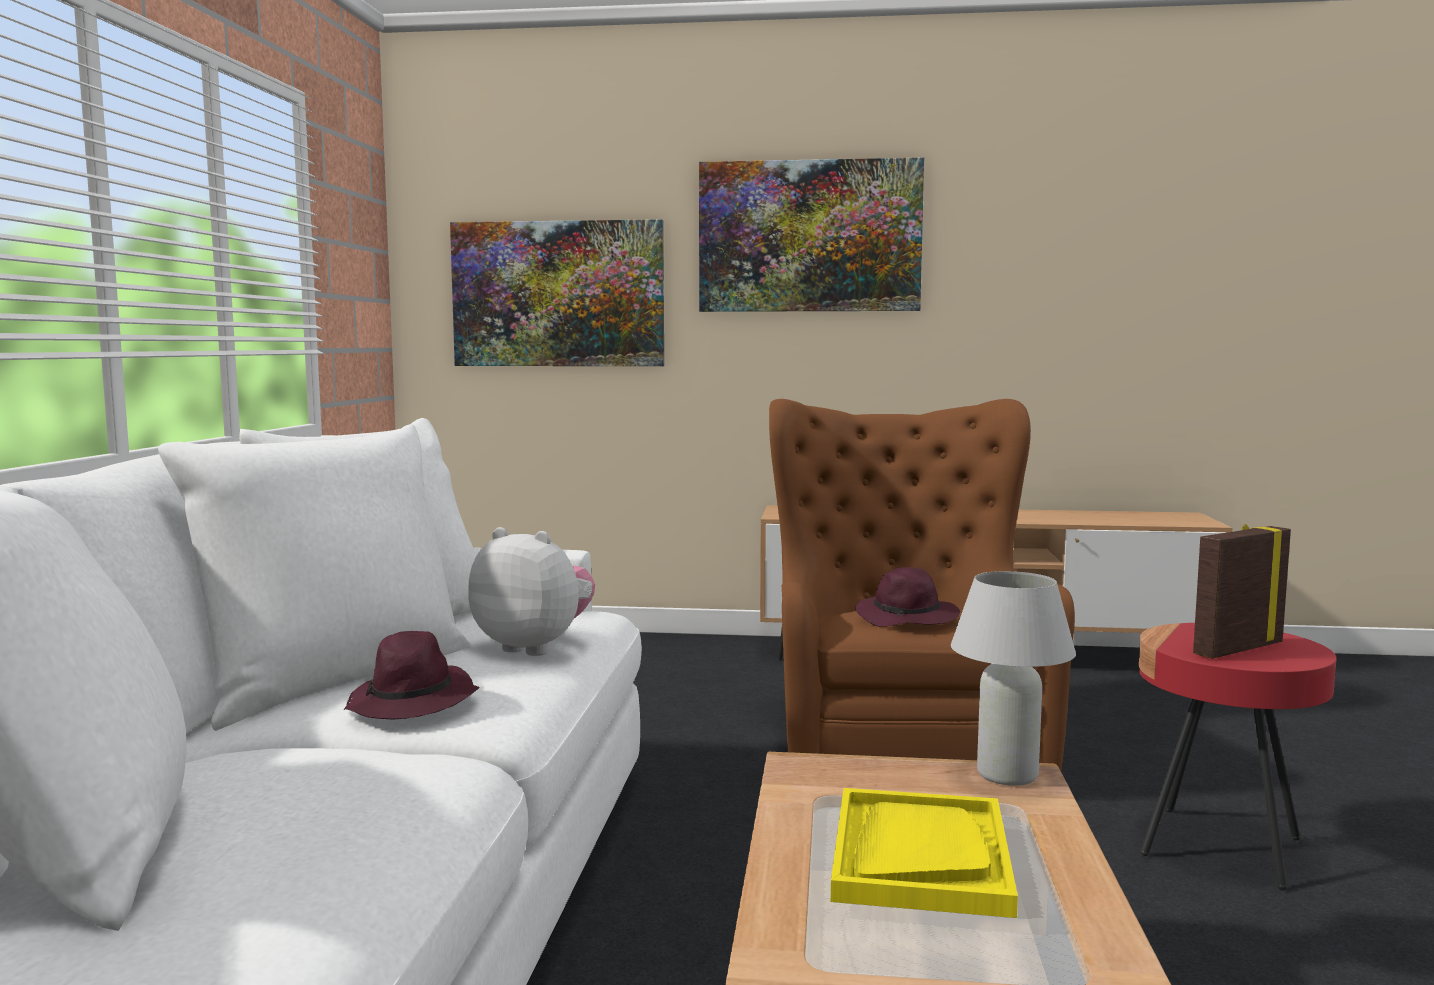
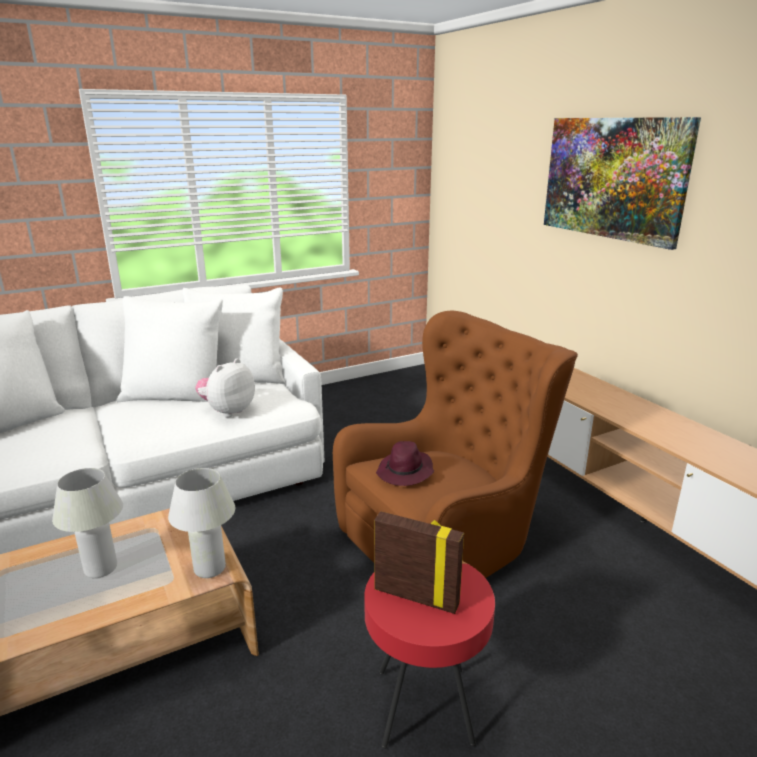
camera: 55 degrees right, 15 degrees up
purple hat [344,631,479,719] -> none
picture [450,219,664,366] -> none
plush toy [468,527,595,656] -> plush toy turned 135 degrees counterclockwise [195,358,255,418]
yellow tray [831,788,1018,918] -> white table lamp [52,468,123,578]

